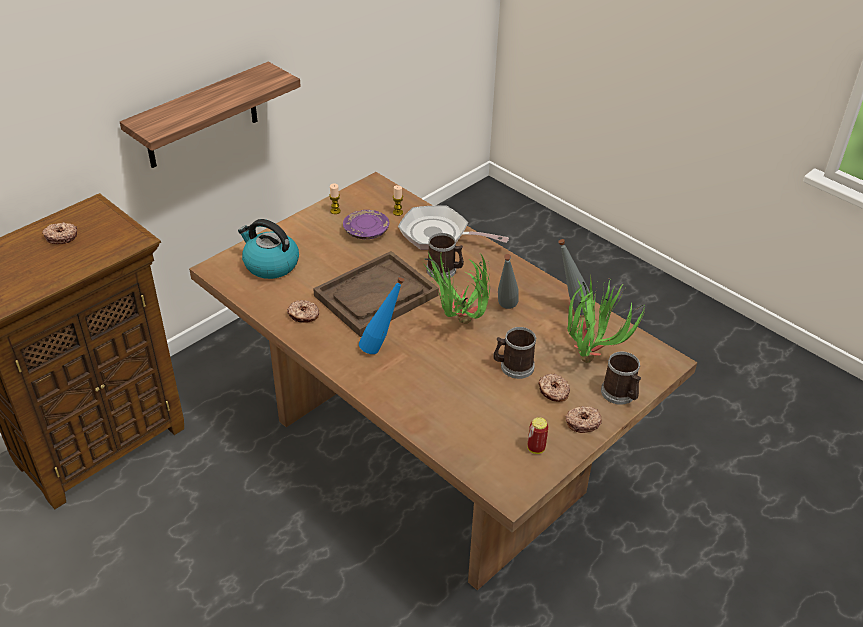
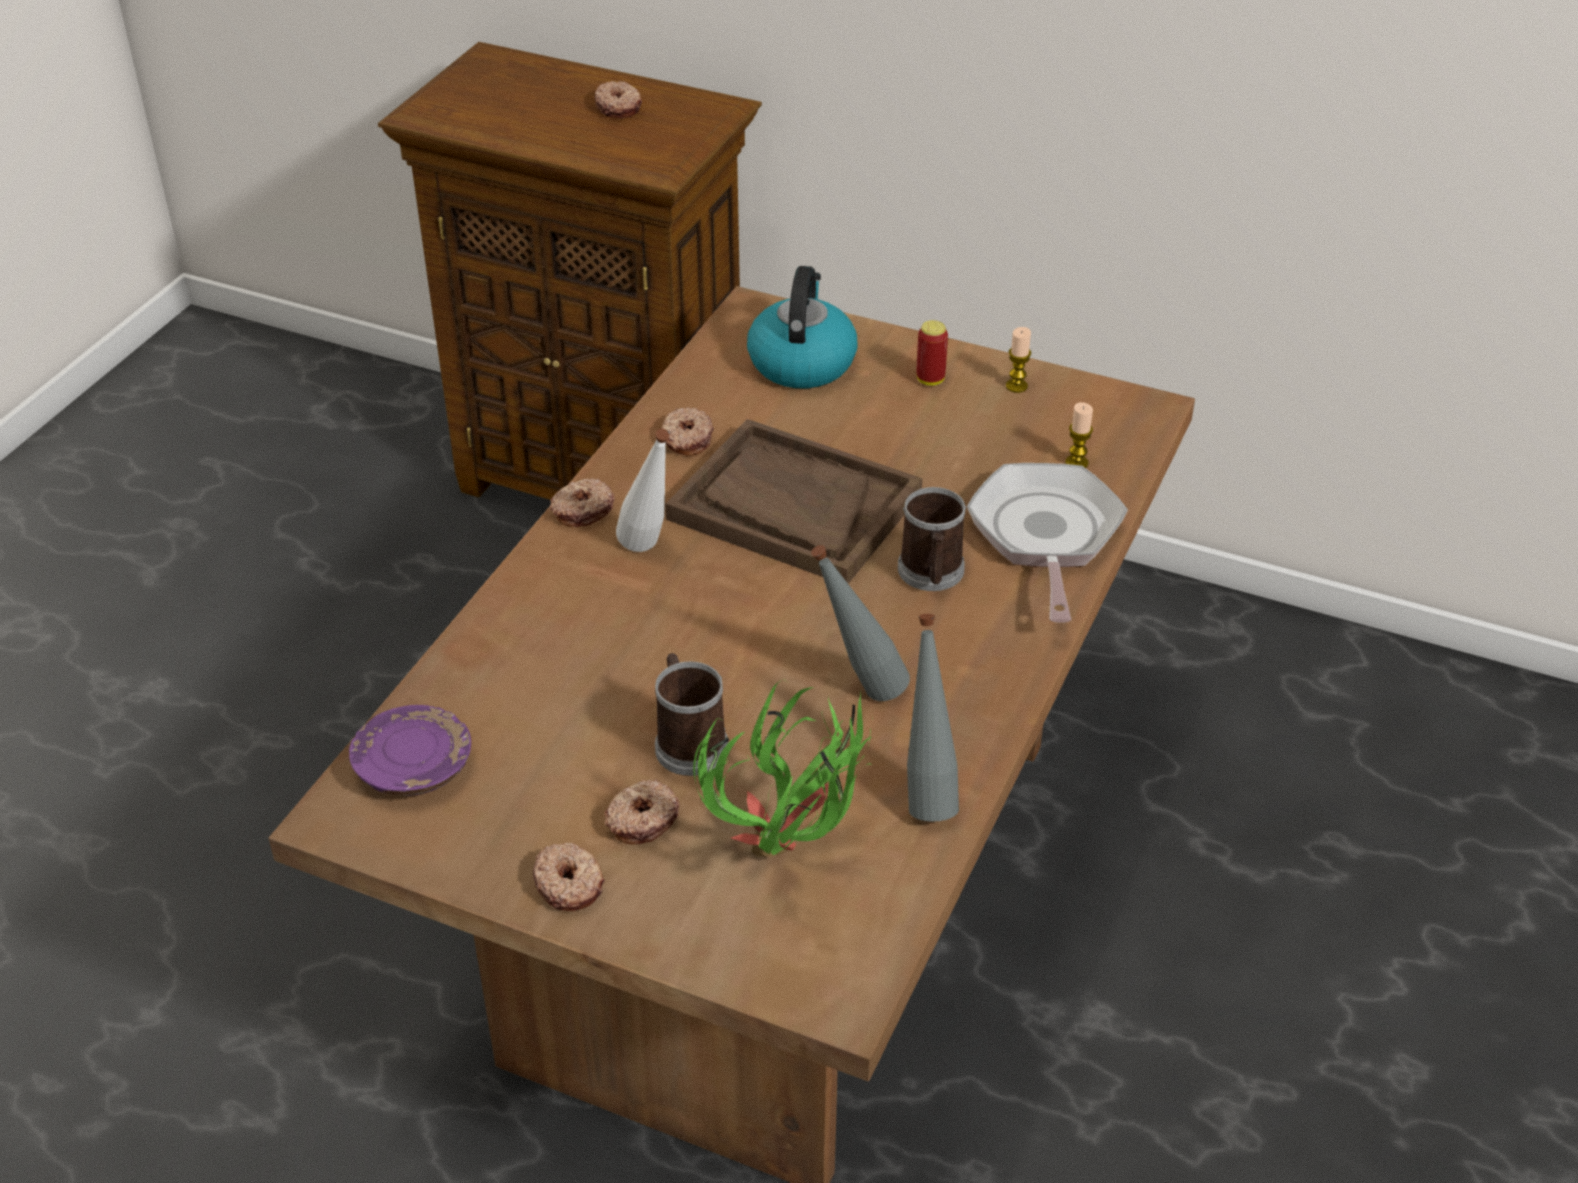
camera: 70 degrees right, 0 degrees up
shelf [120,62,301,168] -> none
purple plate [343,210,389,239] -> purple plate moved to [349,705,471,796]
blue bottle [359,277,404,354] -> white bottle [616,429,670,552]
potted plant [423,251,490,324] -> none
can [527,417,549,454] -> can moved to [916,320,948,386]
mug [601,352,641,405] -> none
none -> donut [549,478,615,527]

